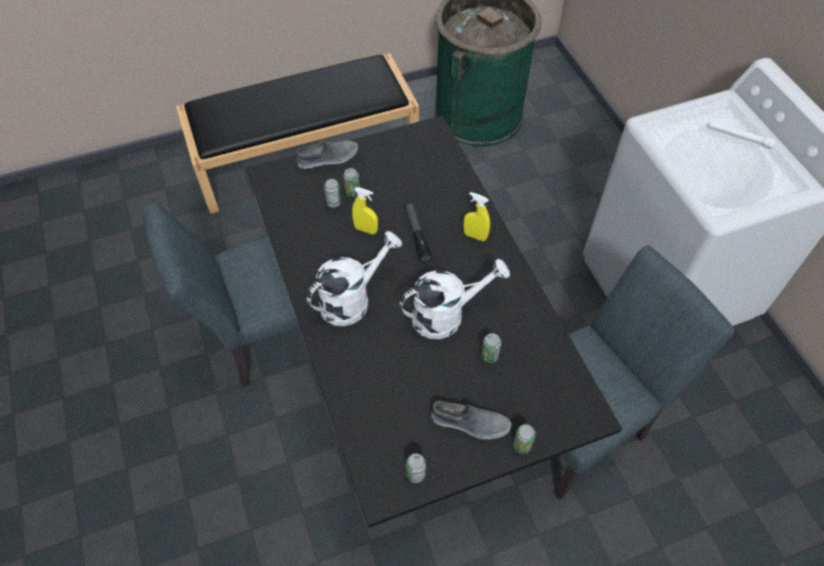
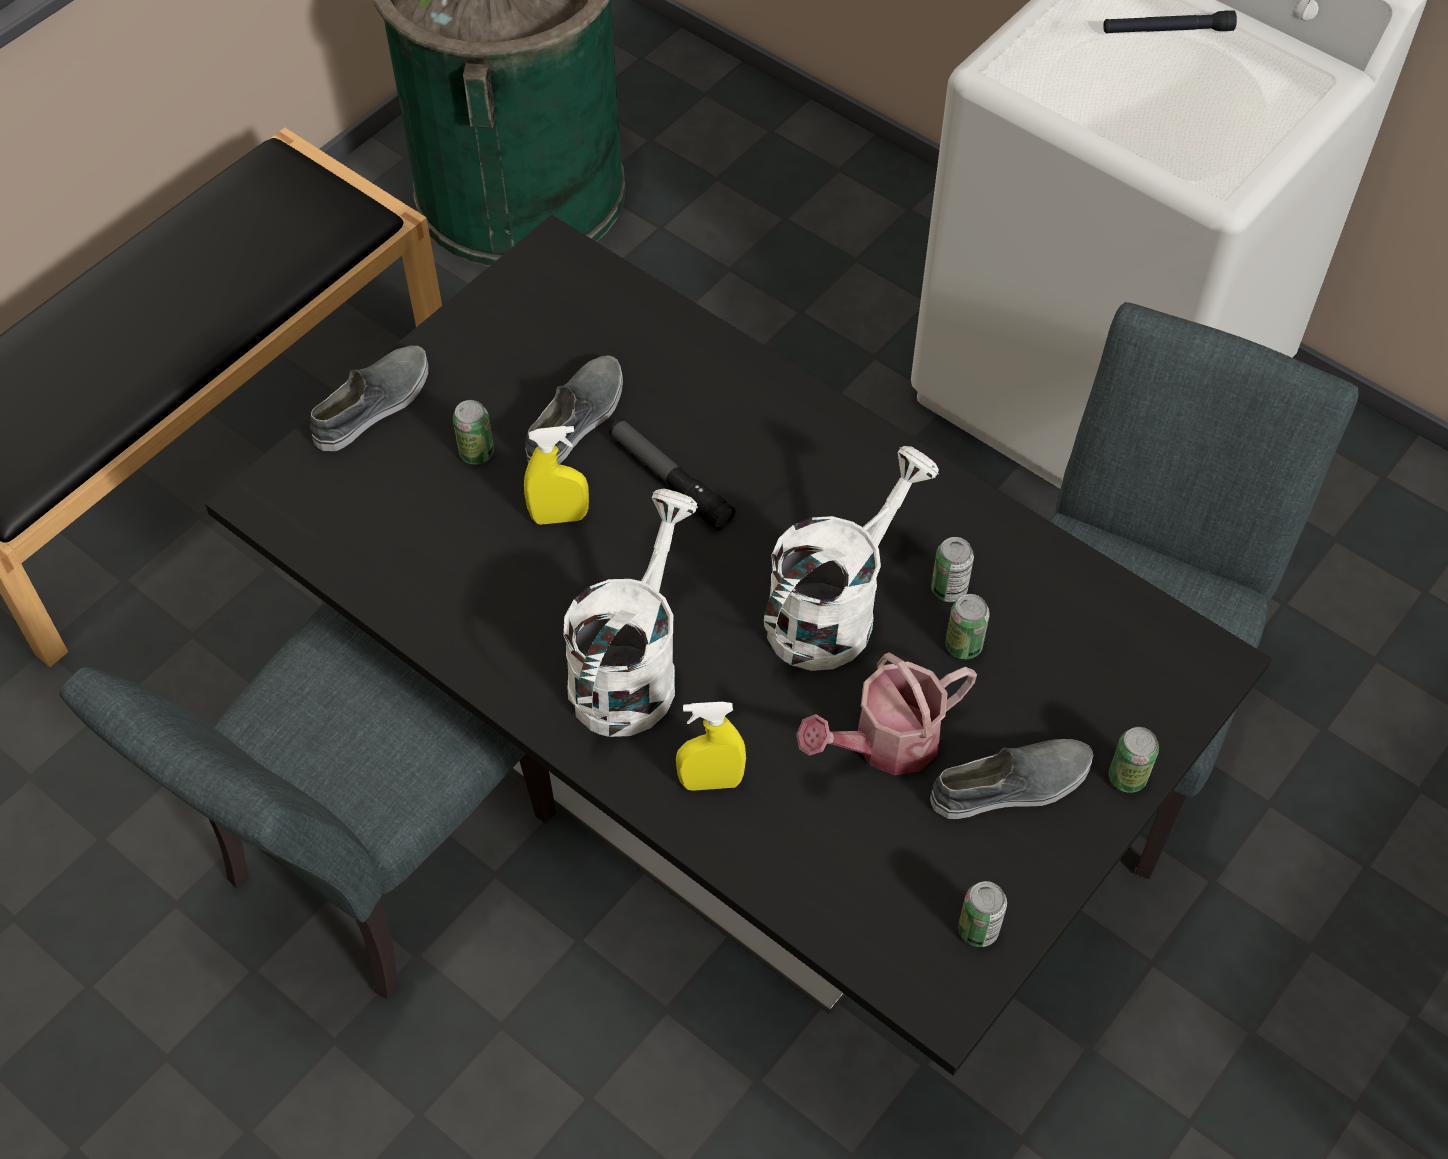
camera: 30 degrees left, 0 degrees up
can [324,179,341,208] -> can moved to [931,537,974,602]
yellow spray bottle [463,192,490,241] -> yellow spray bottle moved to [676,702,746,791]
white flashlight [709,121,776,149] -> black flashlight [1103,10,1237,33]
none -> grey shoe [525,355,623,464]
none -> watering can [796,652,977,775]

